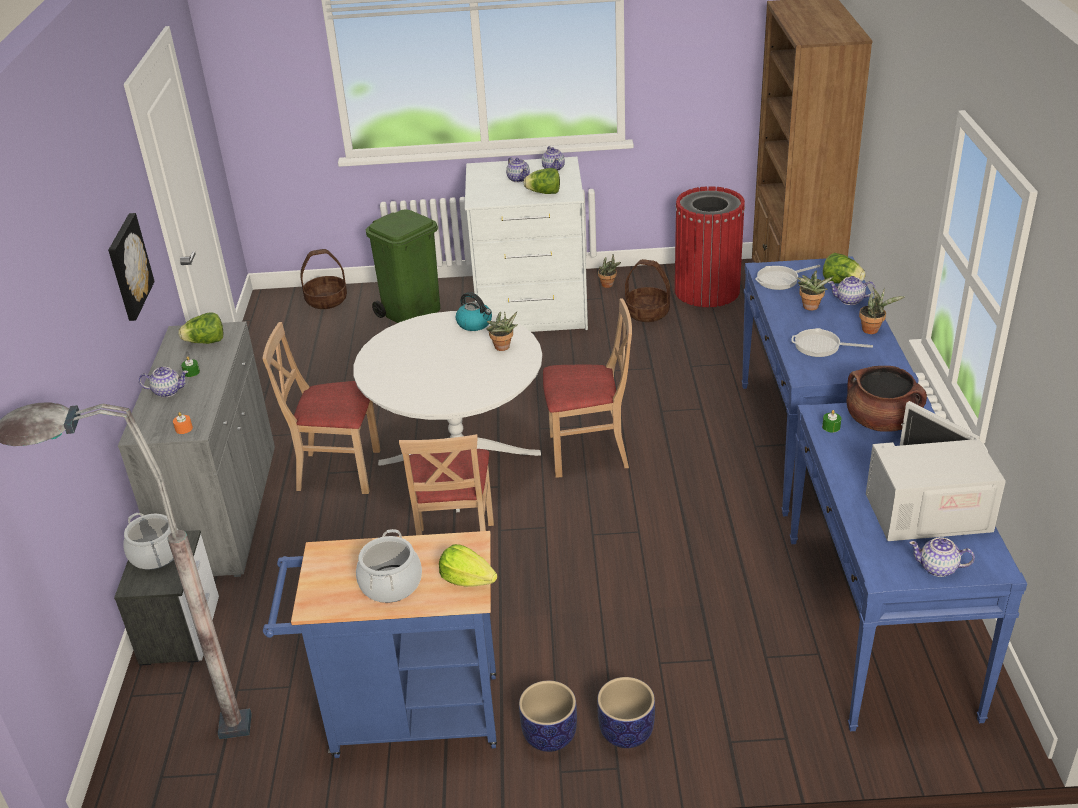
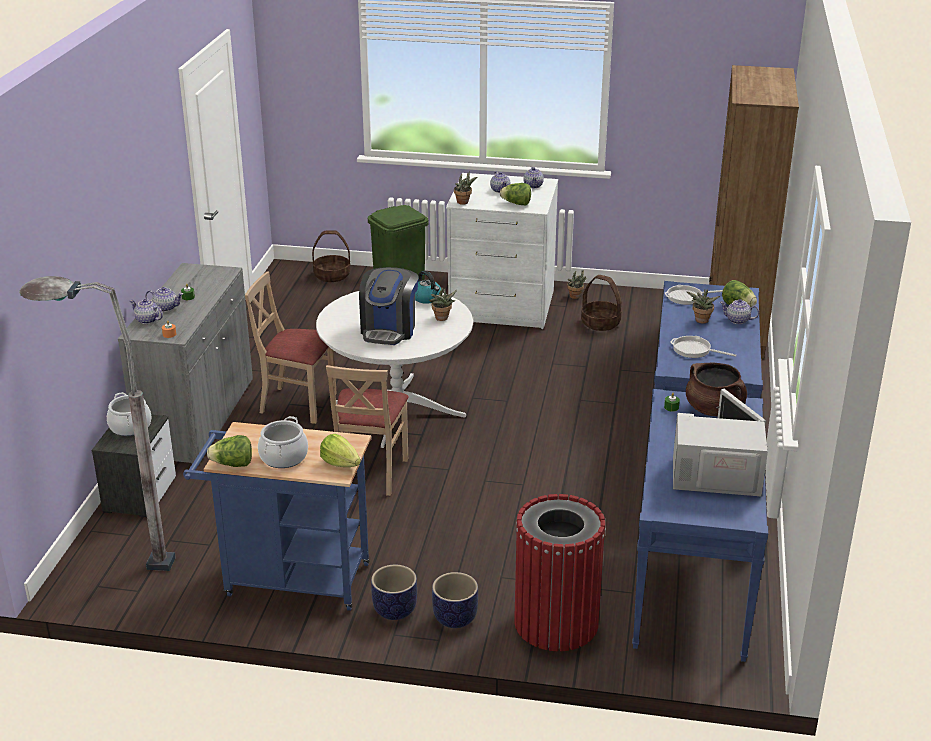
camera: 10 degrees right, 5 degrees down
picture [108,213,155,321] -> none
lettuce [178,312,223,344] -> lettuce moved to [207,435,252,467]
beige chair [543,298,632,478] -> none
red trash can [675,186,745,307] -> red trash can moved to [514,494,606,651]
potted plant [859,287,905,334] -> potted plant moved to [454,171,477,205]
teapot [909,537,975,577] -> teapot moved to [130,299,163,324]
none -> coffee machine [359,267,418,345]

